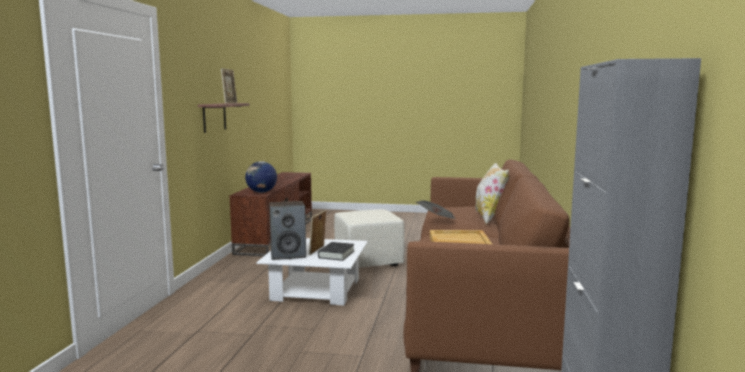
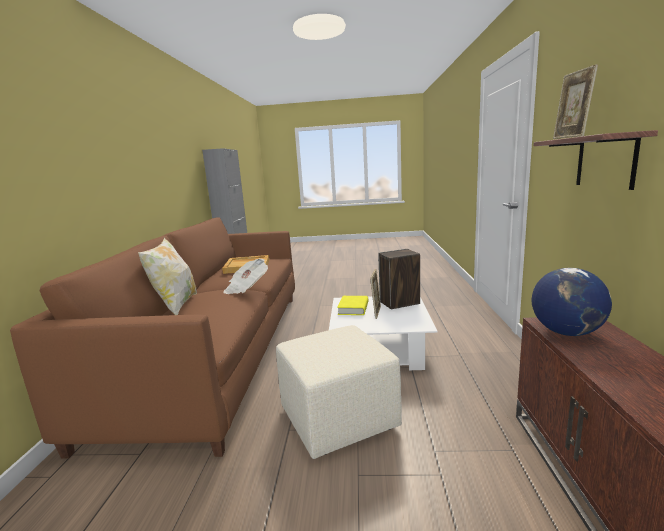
camera: 175 degrees right, 5 degrees up
black book [318,242,354,261] -> yellow book [337,296,368,315]

